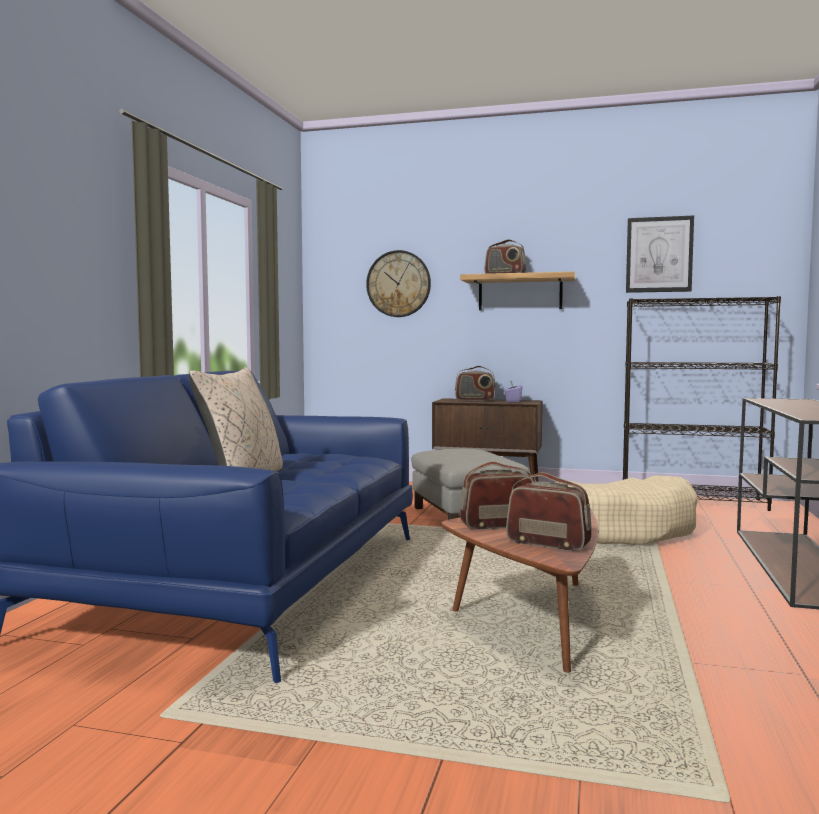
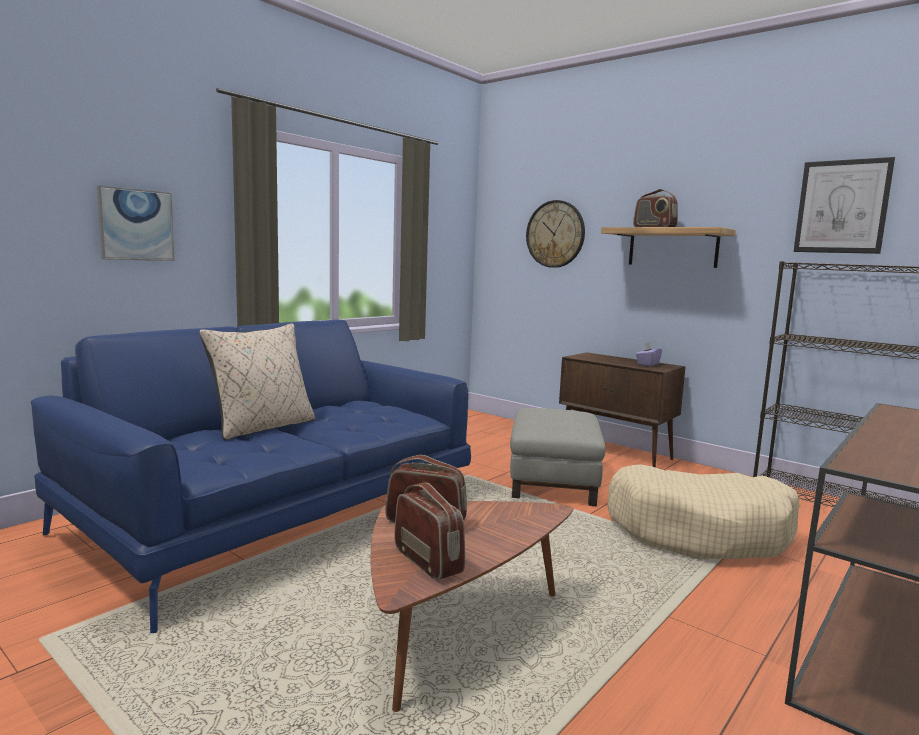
camera: 25 degrees right, 5 degrees up
radio [455,366,496,401] -> none
none -> picture [97,185,175,261]

